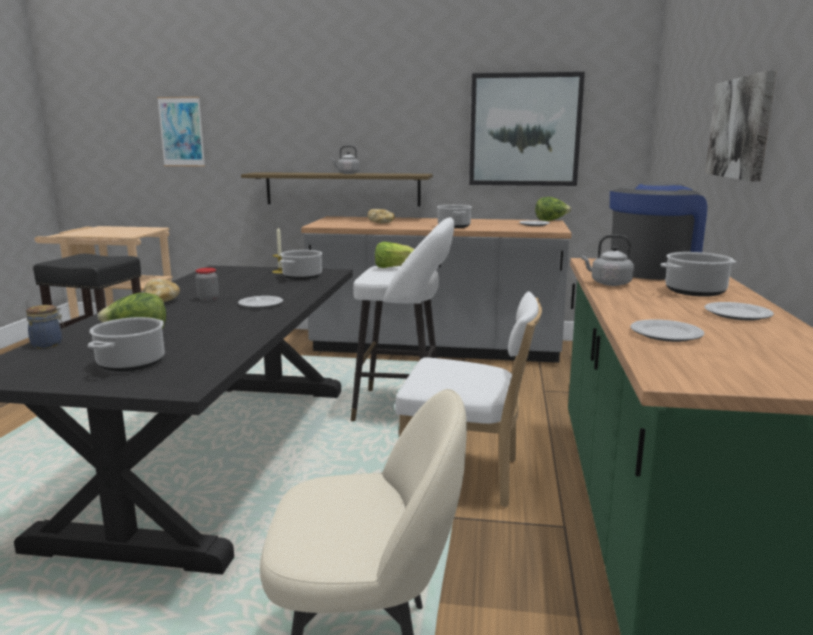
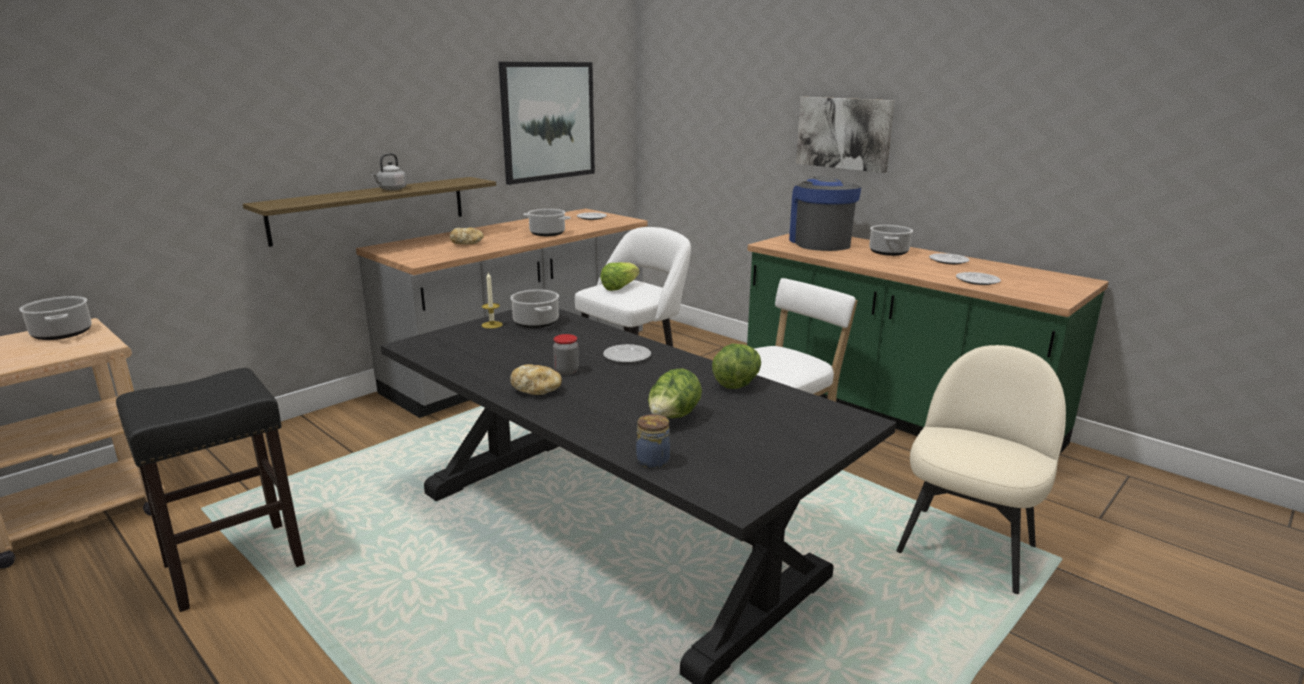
camera: 55 degrees left, 5 degrees up
cooking pot [88,317,165,372] -> cooking pot moved to [19,296,92,340]
picture [157,97,205,167] -> none
lettuce [535,197,571,221] -> lettuce moved to [712,344,761,389]
grey kettle [581,235,634,286] -> none

